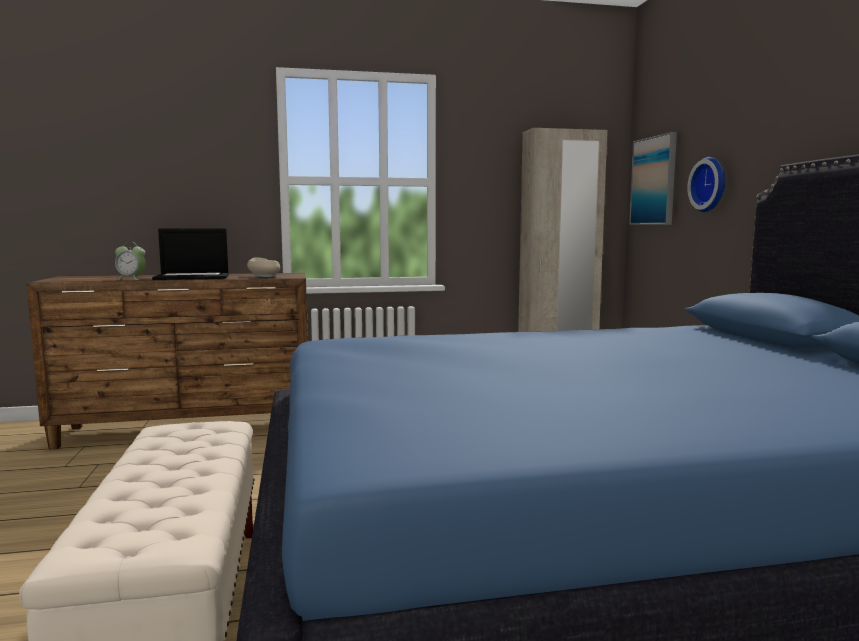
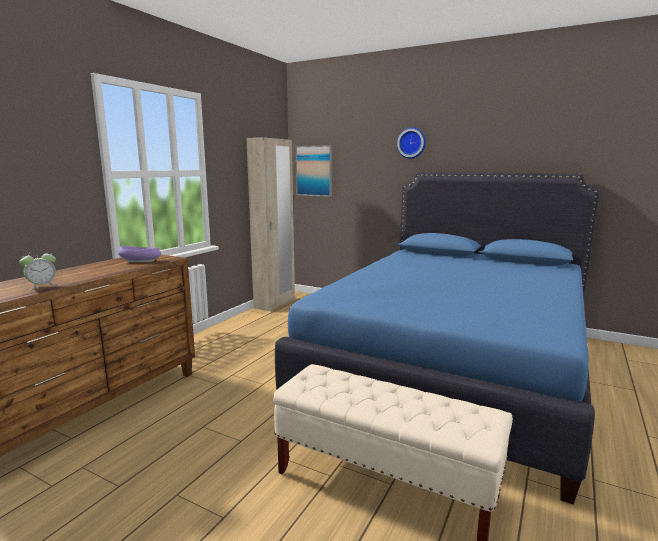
camera: 50 degrees left, 5 degrees up
laptop [152,228,229,280] -> none
beige bowl [247,258,280,277] -> purple bowl [118,246,161,262]
wall clock [687,157,726,212] -> wall clock moved to [397,127,426,159]

